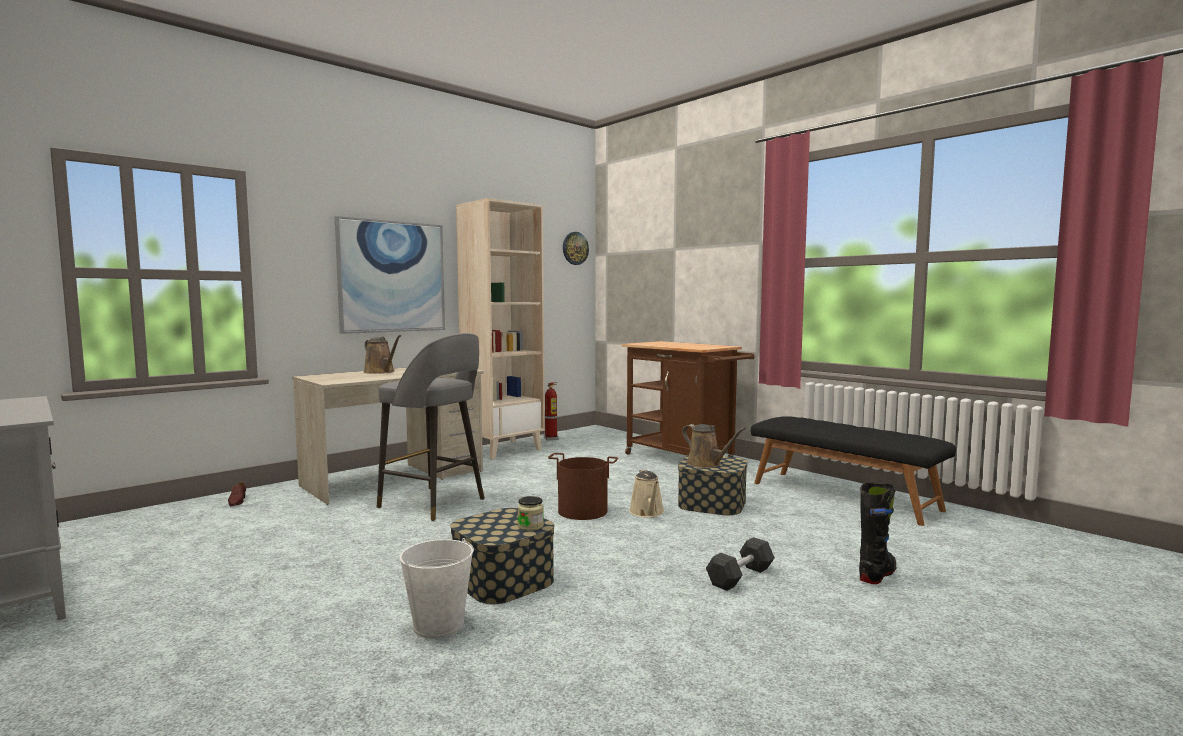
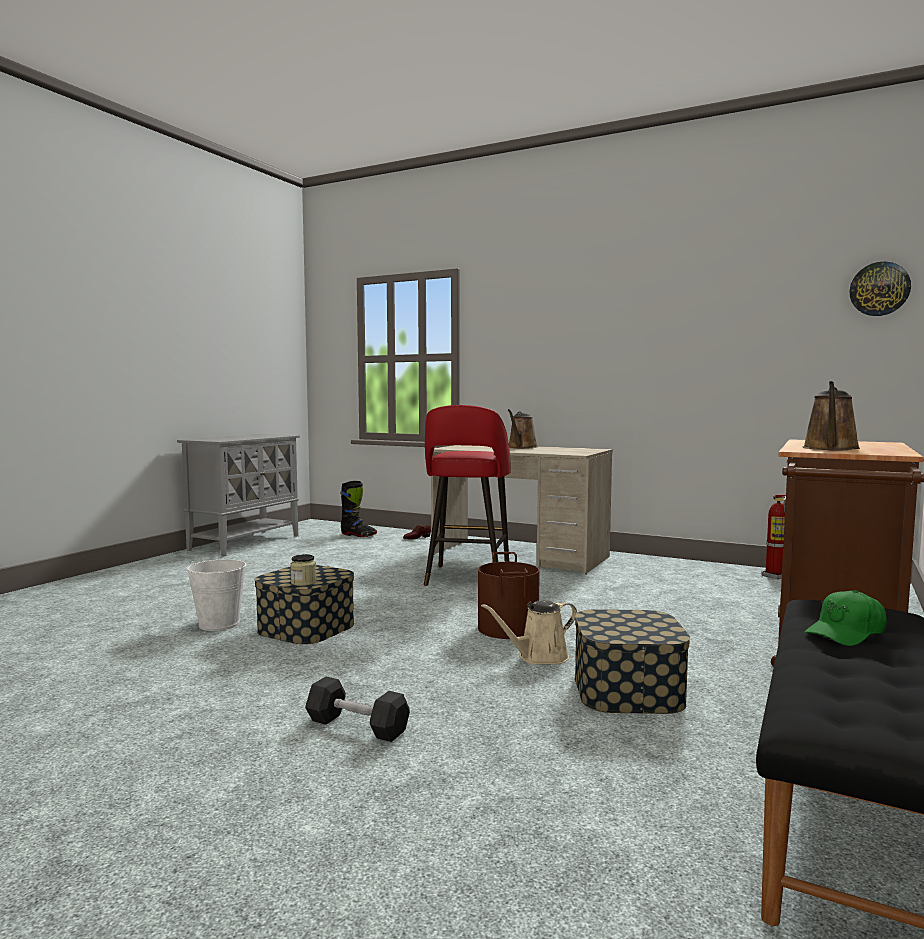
camera: 70 degrees right, 0 degrees up
picture [335,216,445,334] -> none
grey stool [377,333,485,521] -> red stool [424,405,511,586]
beige bookcase [456,198,545,460] -> none
brown watering can [682,424,746,468] -> brown watering can moved to [803,381,860,450]
black boot [859,482,896,584] -> black boot moved to [340,481,377,537]
none -> green cap [805,590,887,646]

